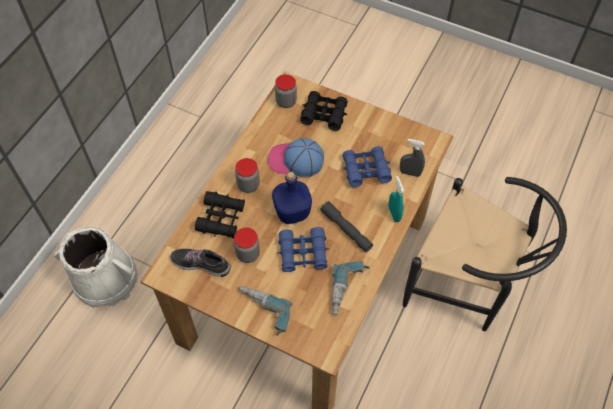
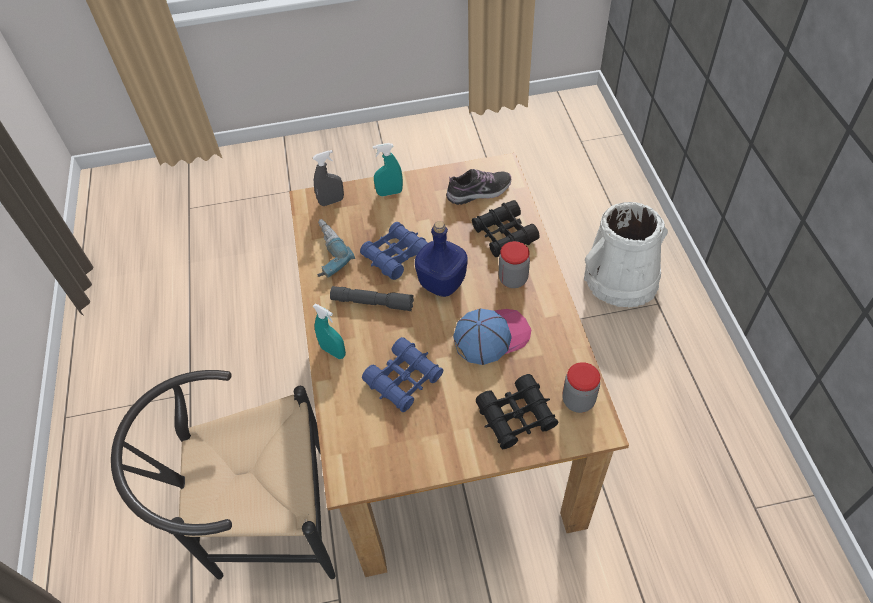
camera: 145 degrees right, 5 degrees down
jar [234,228,260,263] -> none
power drill [238,286,293,336] -> turquoise spray bottle [373,143,403,196]
grey spray bottle [400,139,425,177] -> grey spray bottle moved to [312,150,344,206]

